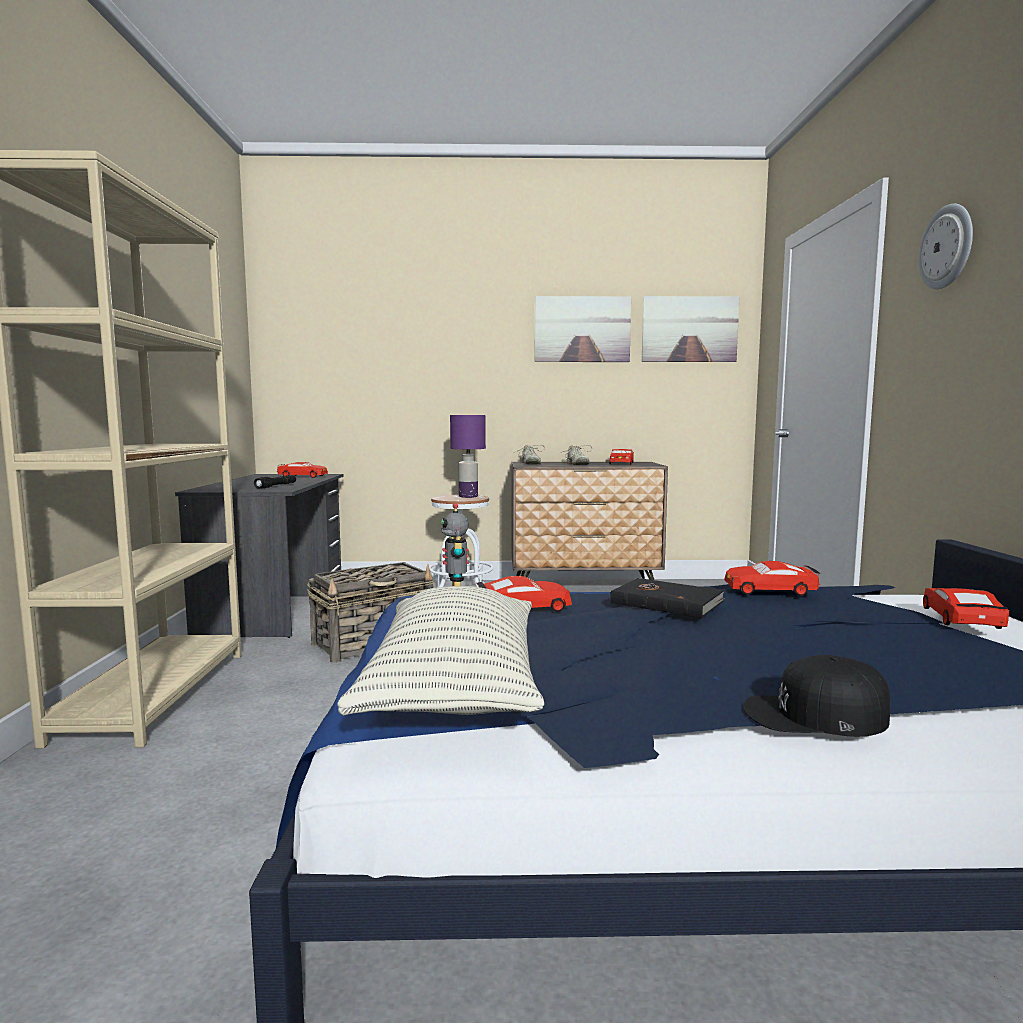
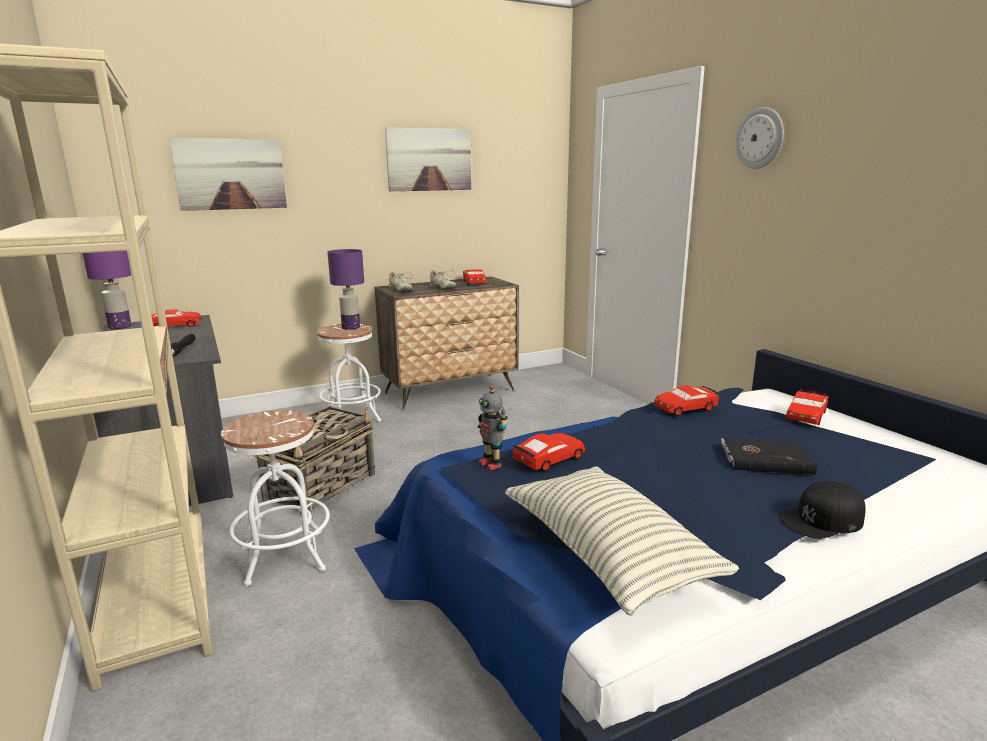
camera: 25 degrees left, 10 degrees up
black book [610,578,725,618] -> black book moved to [721,438,817,474]
picture [642,296,739,362] -> picture moved to [169,138,287,211]
red toy car [923,588,1009,629] -> red toy car turned 135 degrees counterclockwise [786,390,829,425]
none -> purple table lamp [82,251,131,329]
none -> white stool [221,410,330,586]

